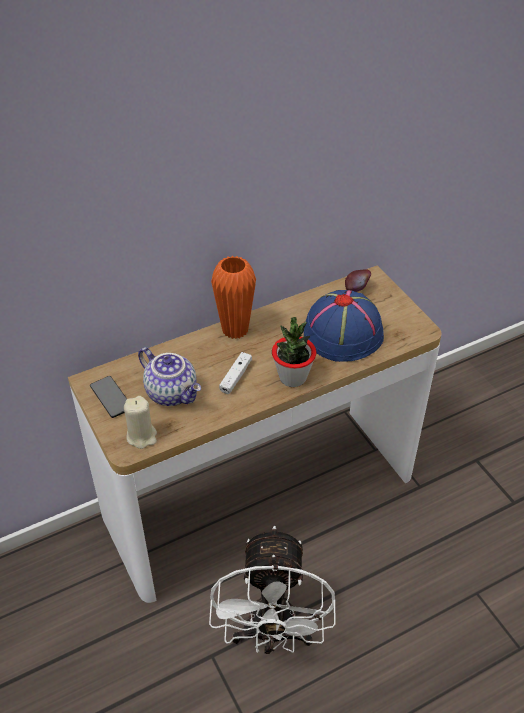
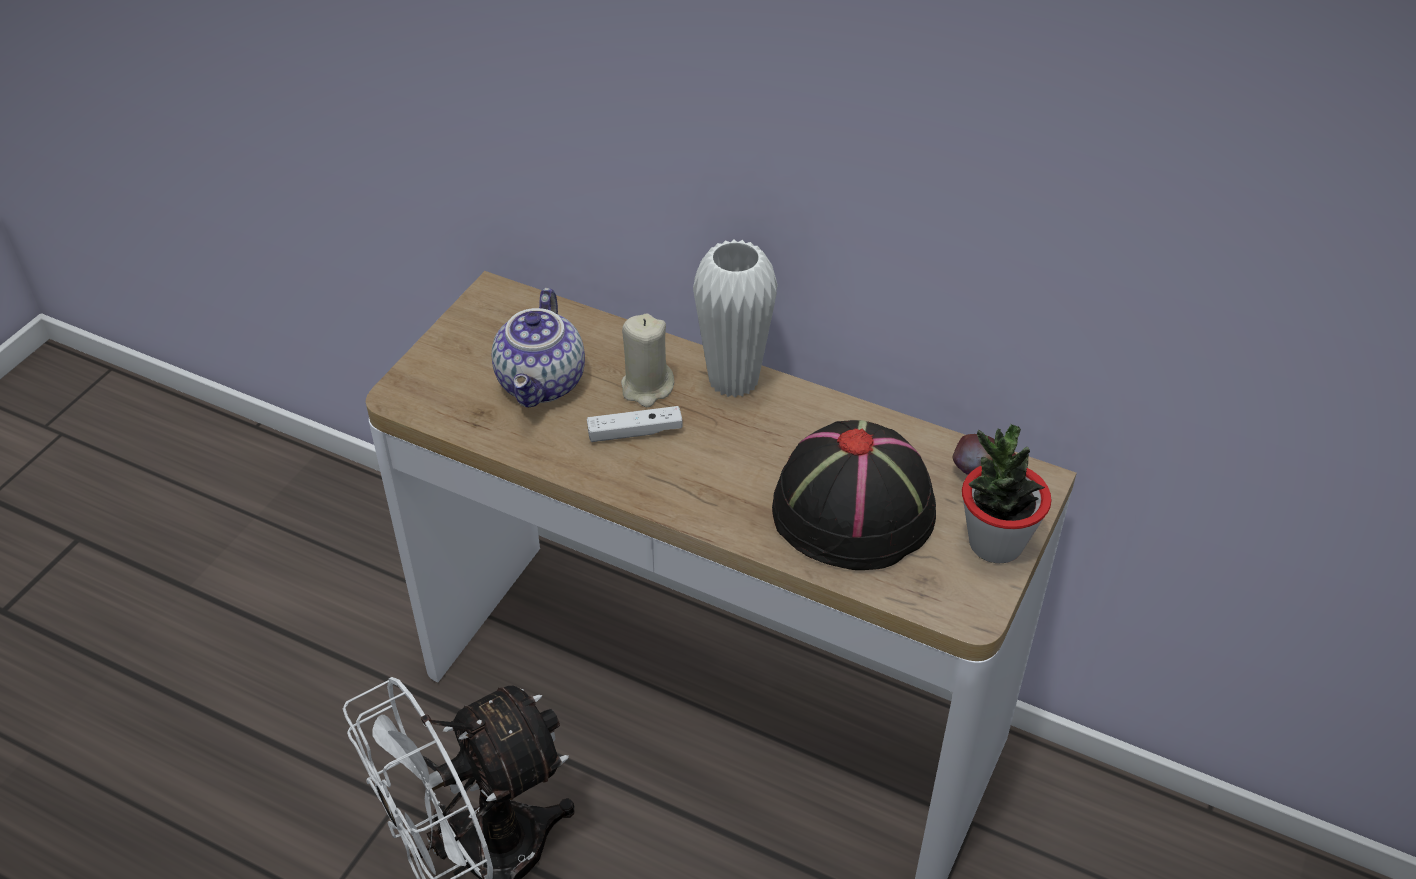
camera: 55 degrees right, 0 degrees up
phone [90,376,127,418] -> none
beige candle [124,396,157,449] -> beige candle moved to [621,313,674,407]
orange vase [211,256,256,339] -> white vase [693,239,778,398]
potted plant [272,317,316,387] -> potted plant moved to [962,424,1052,564]
blue hat [304,290,384,362] -> black hat [772,420,936,570]

